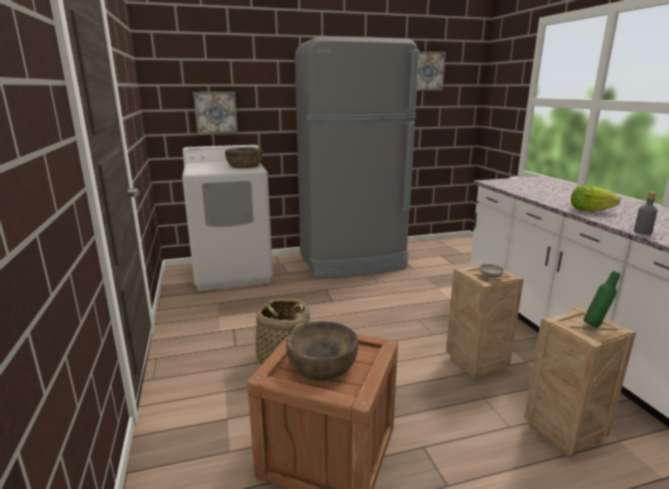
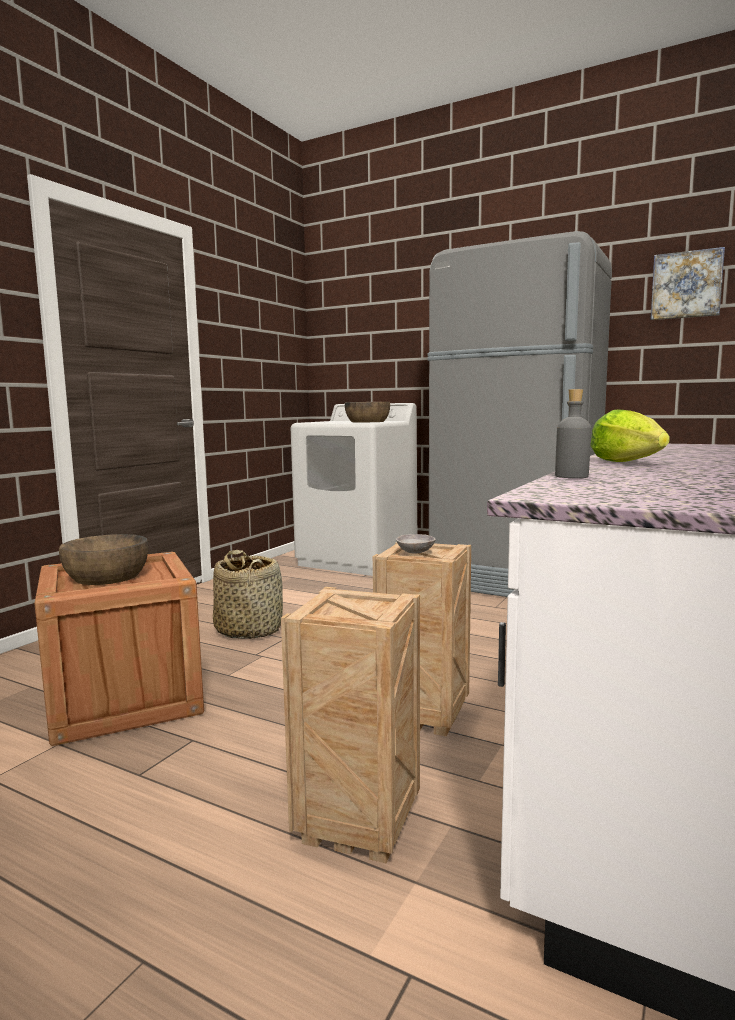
camera: 45 degrees right, 10 degrees down
picture [193,92,238,135] -> none
green bottle [584,271,620,328] -> none

